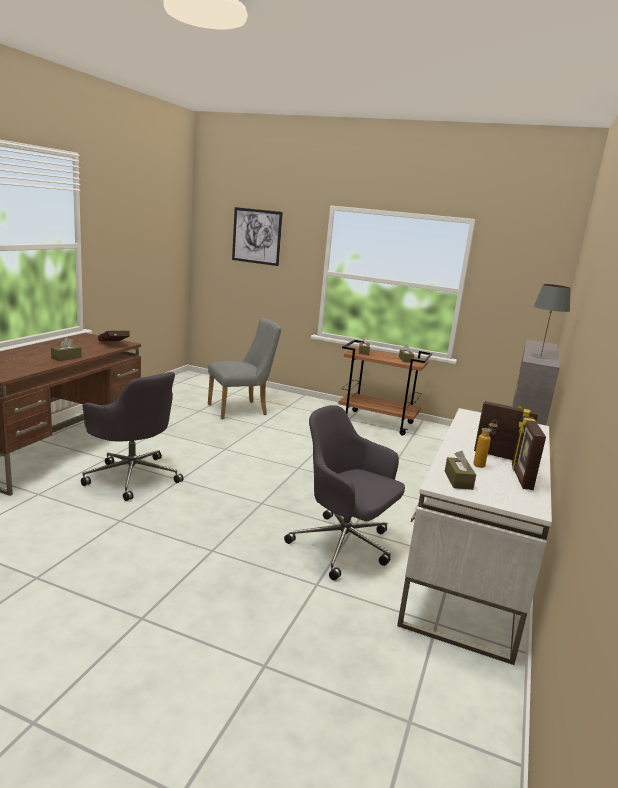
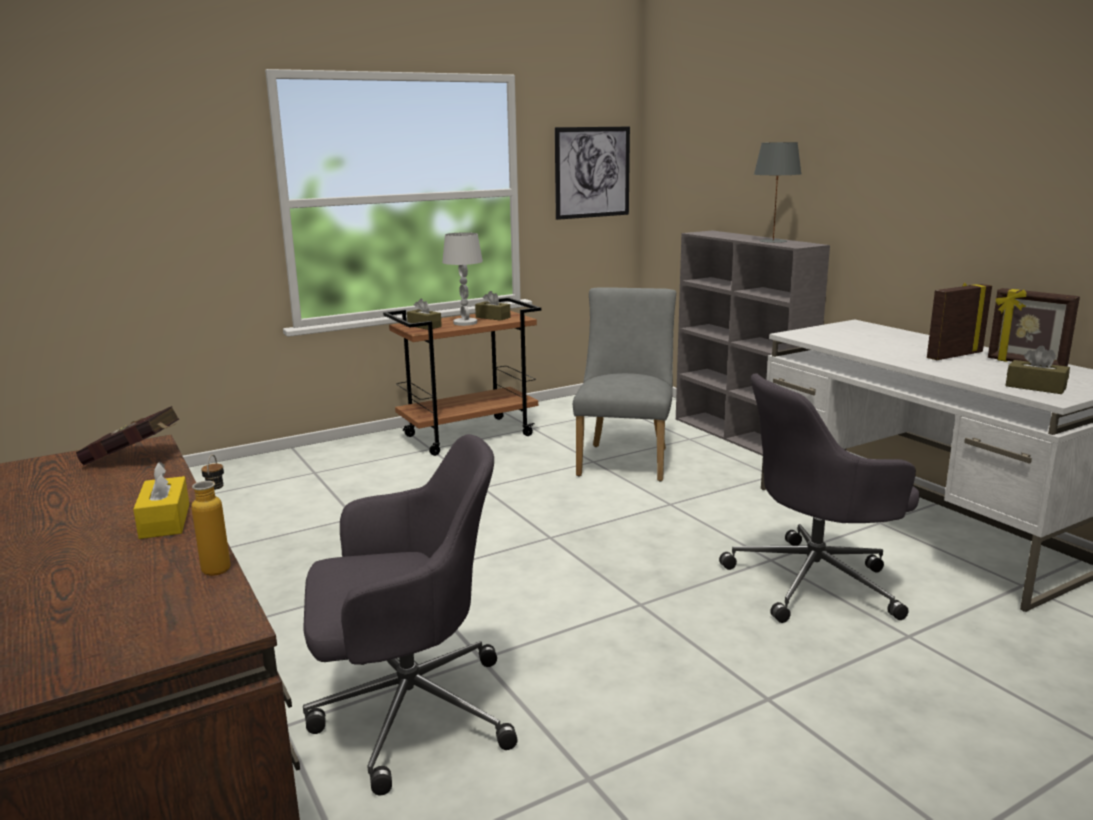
camera: 50 degrees left, 0 degrees up
brown tissue box [51,337,82,361] -> yellow tissue box [133,462,189,539]
grey chair [208,318,282,419] -> grey chair moved to [573,287,676,482]
picture [232,207,283,266] -> picture moved to [555,127,630,220]
bottle [473,420,498,468] -> bottle moved to [191,455,231,576]
none -> white table lamp [442,232,483,326]

